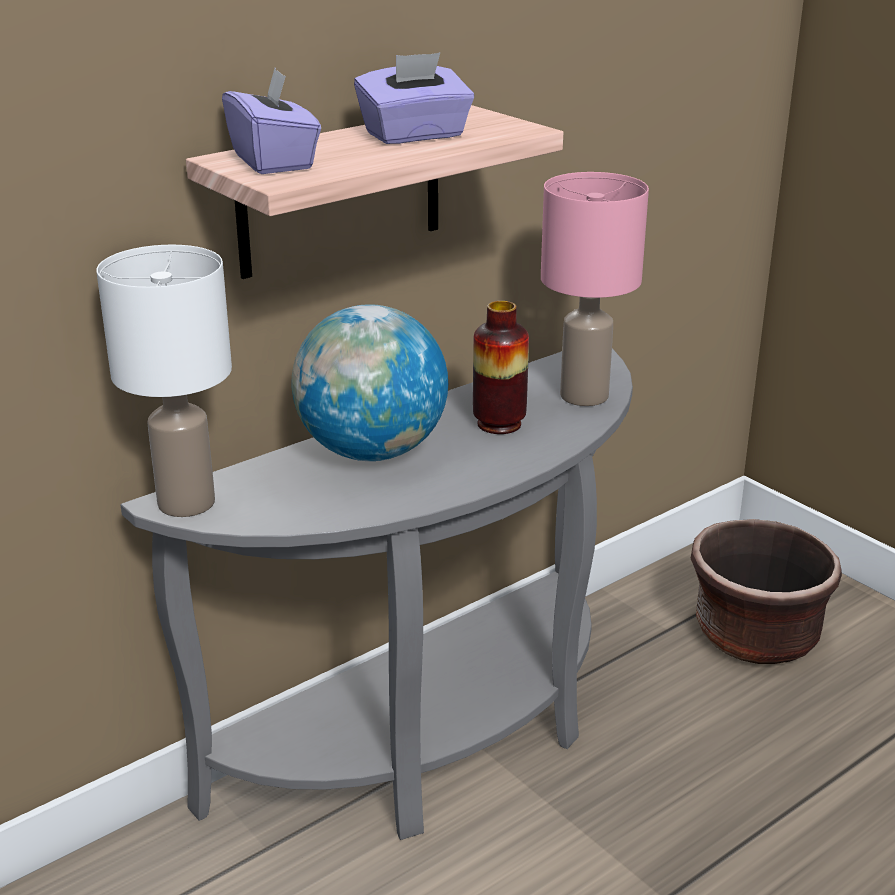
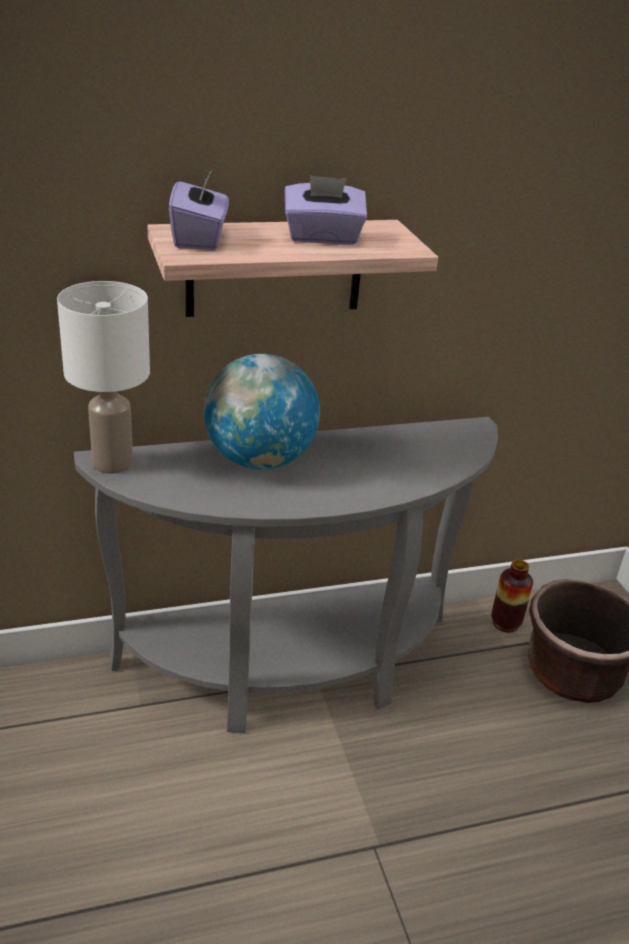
camera: 20 degrees right, 5 degrees up
vase [473,301,529,434] -> vase moved to [491,559,533,633]
pink table lamp [541,172,649,406] -> none

